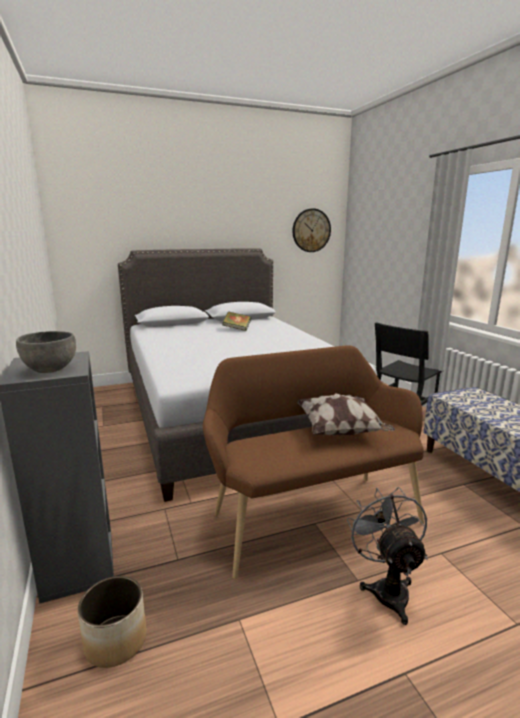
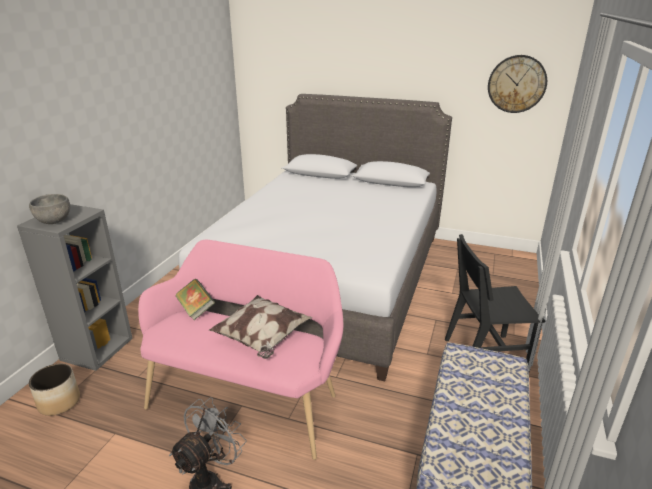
camera: 40 degrees right, 10 degrees up
brown bench [203,345,424,579] -> pink bench [138,240,344,460]
book [223,311,251,331] -> book moved to [175,279,215,320]

